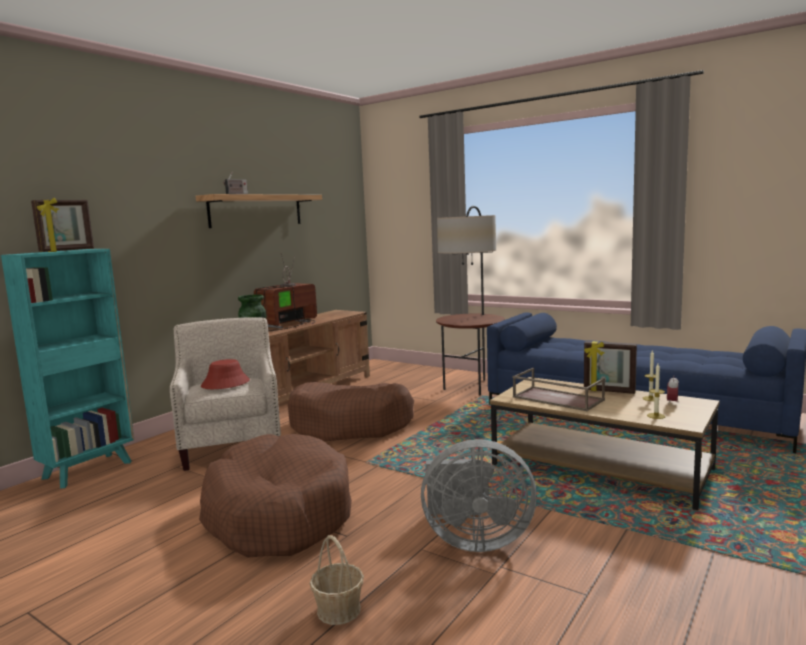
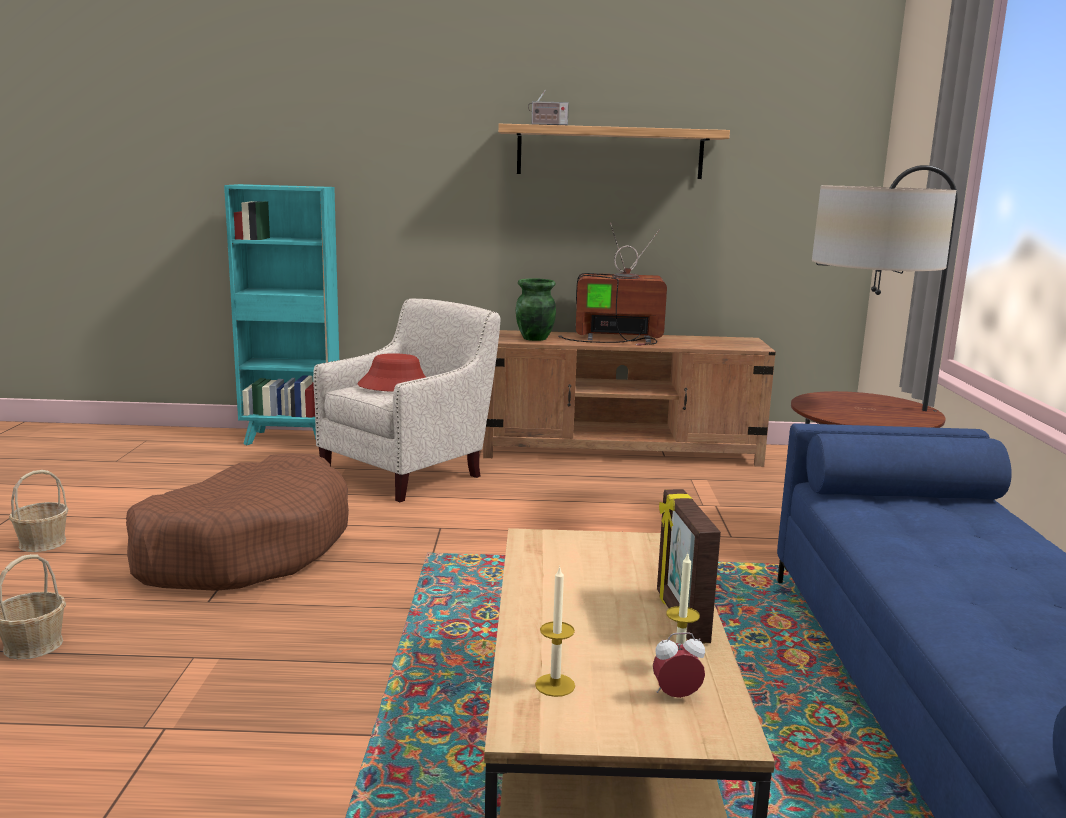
camera: 55 degrees right, 5 degrees up
picture frame [31,198,94,252] -> none
brown dog bed [288,382,414,441] -> none
grey fan [421,439,537,552] -> none
brown tray [513,368,605,411] -> none
none -> basket [9,470,68,552]

